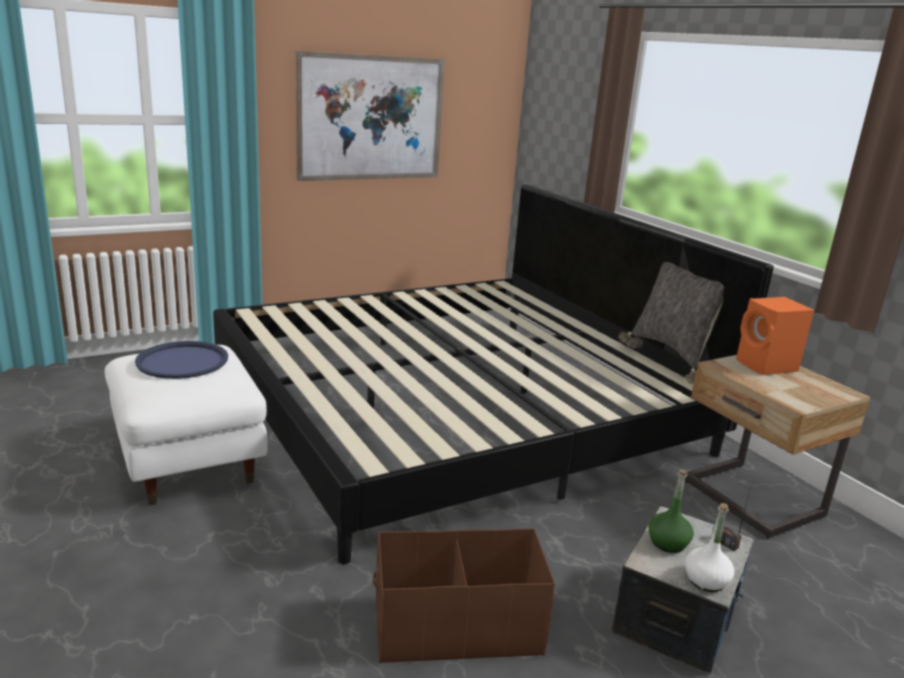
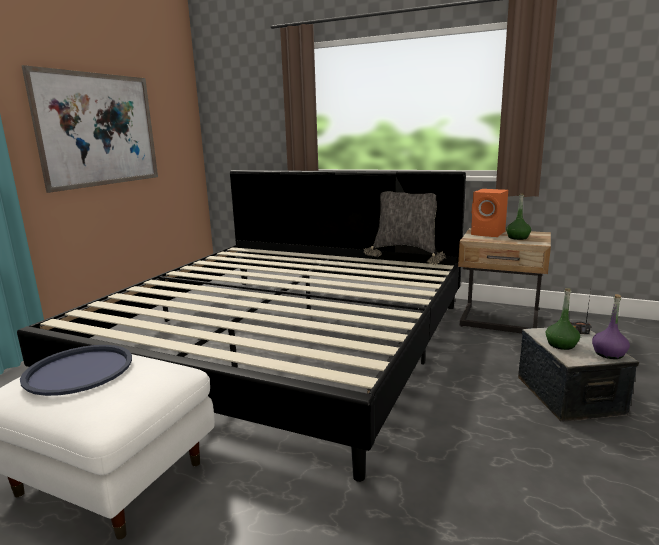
camera: 35 degrees left, 5 degrees down
brown storage box [373,528,555,663] -> none
white bottle [685,503,734,592] -> purple bottle [592,294,630,359]
none -> green bottle [506,193,531,240]

